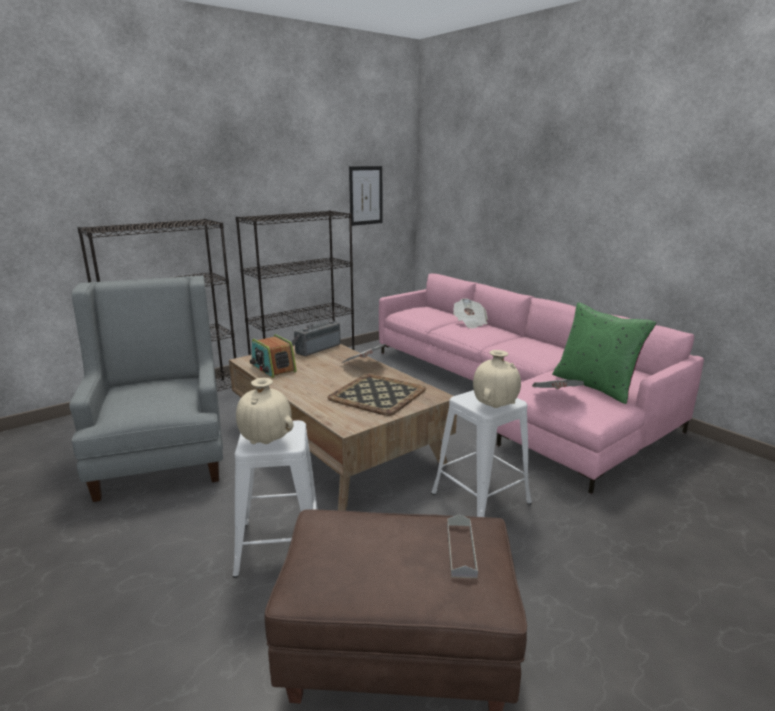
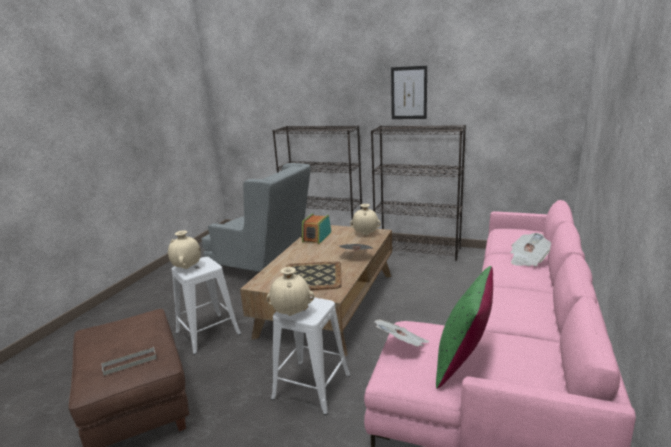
camera: 60 degrees right, 0 degrees up
grey armchair [69,275,223,502] -> grey armchair turned 75 degrees clockwise [202,163,311,273]
radio [291,320,341,356] -> beige vase [350,204,381,235]
picture [349,166,382,226] -> picture moved to [391,66,427,119]

